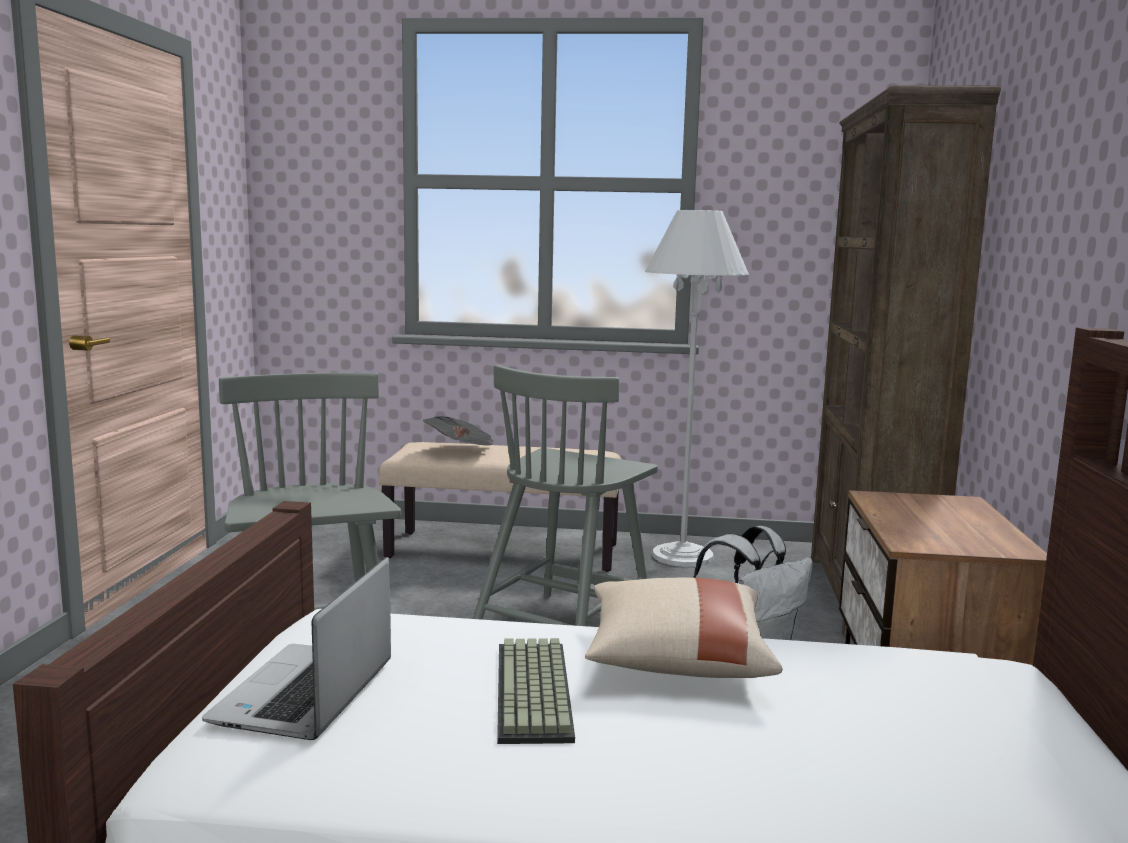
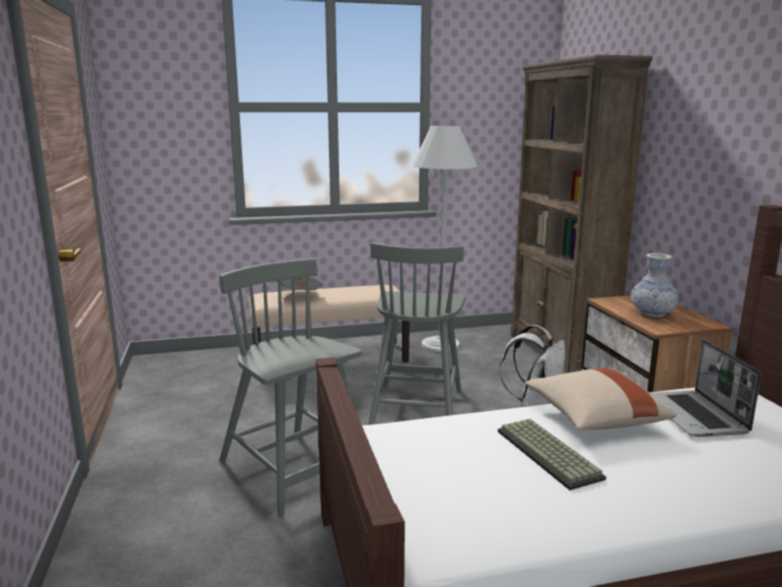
camera: 20 degrees left, 5 degrees up
laptop [202,557,391,740] -> laptop moved to [650,339,761,437]
none -> vase [631,253,678,317]

